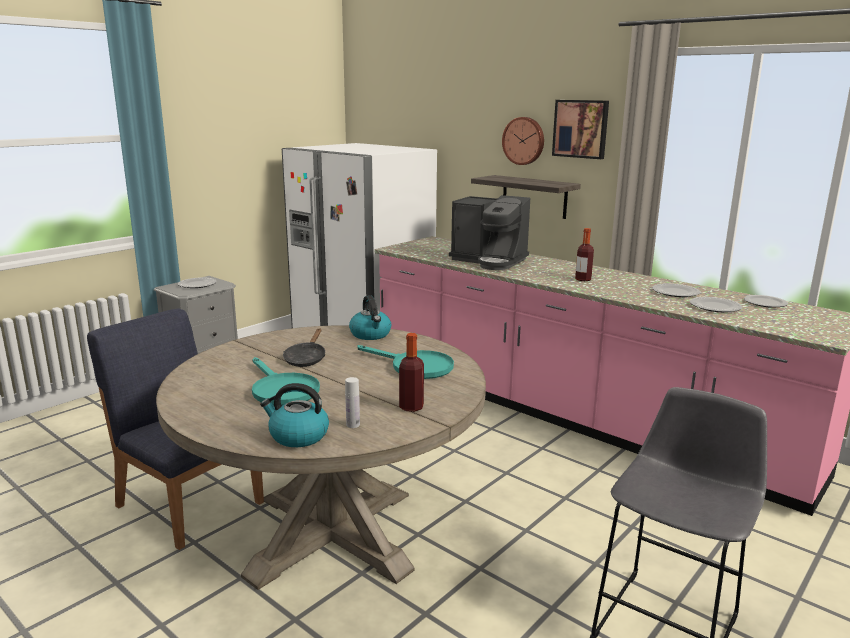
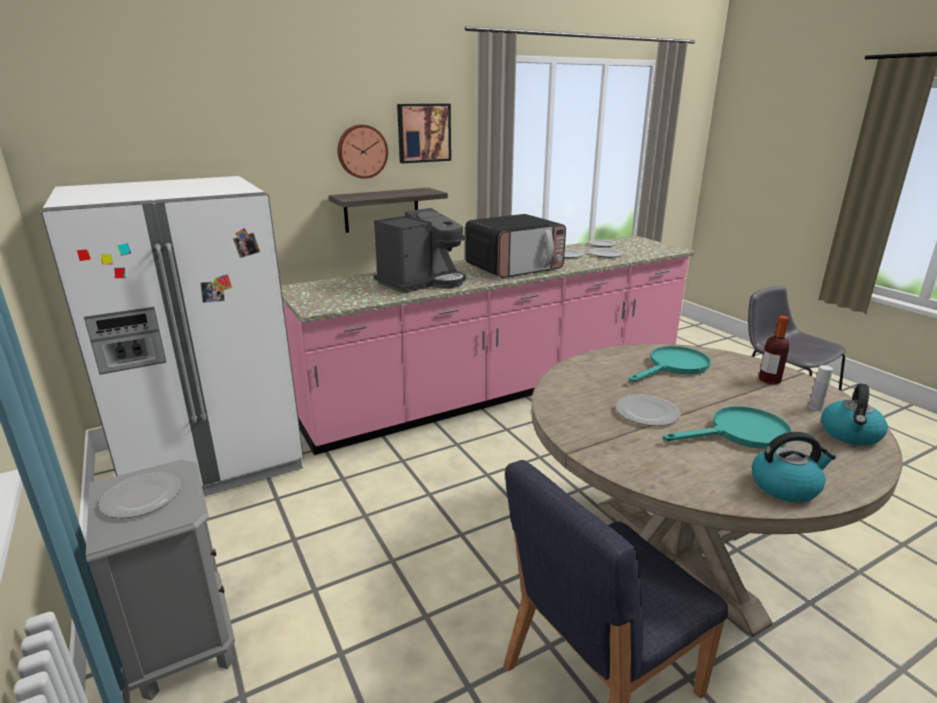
camera: 70 degrees left, 5 degrees up
black frying pan [283,328,325,367] -> plate [615,395,680,426]
kettle [349,295,391,340] -> kettle moved to [752,432,836,502]
bottle [575,228,594,281] -> microwave [465,214,566,278]

